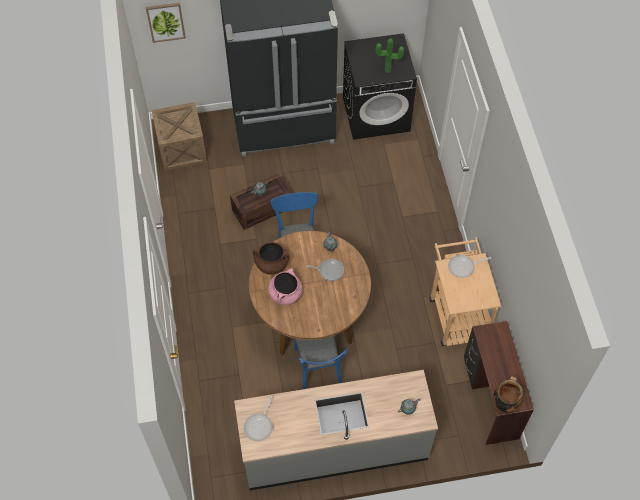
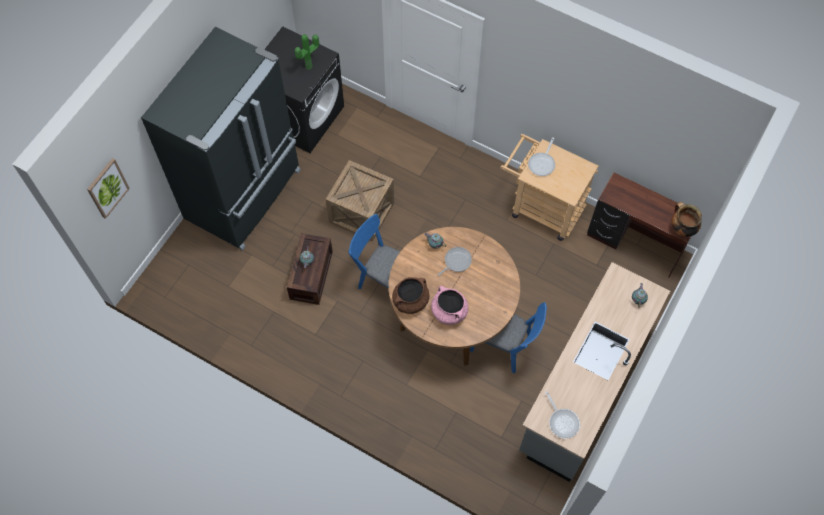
camera: 50 degrees left, 5 degrees up
crate [151,102,207,171] -> crate moved to [326,160,394,242]

